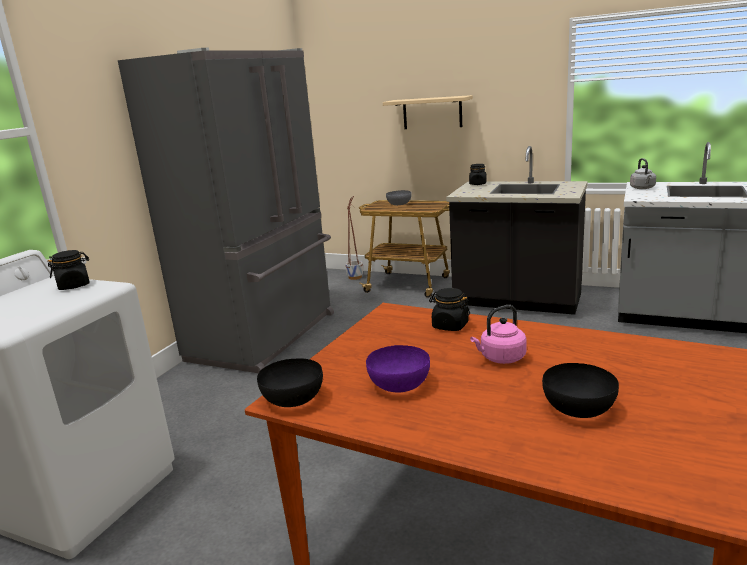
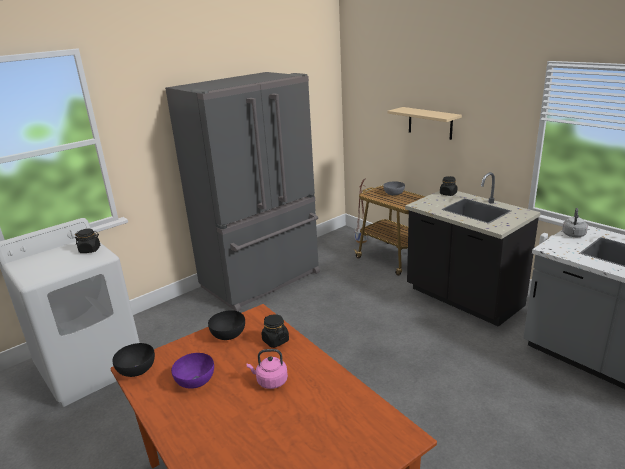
camera: 25 degrees right, 5 degrees up
black bowl [542,363,619,418] -> black bowl moved to [208,310,245,340]

